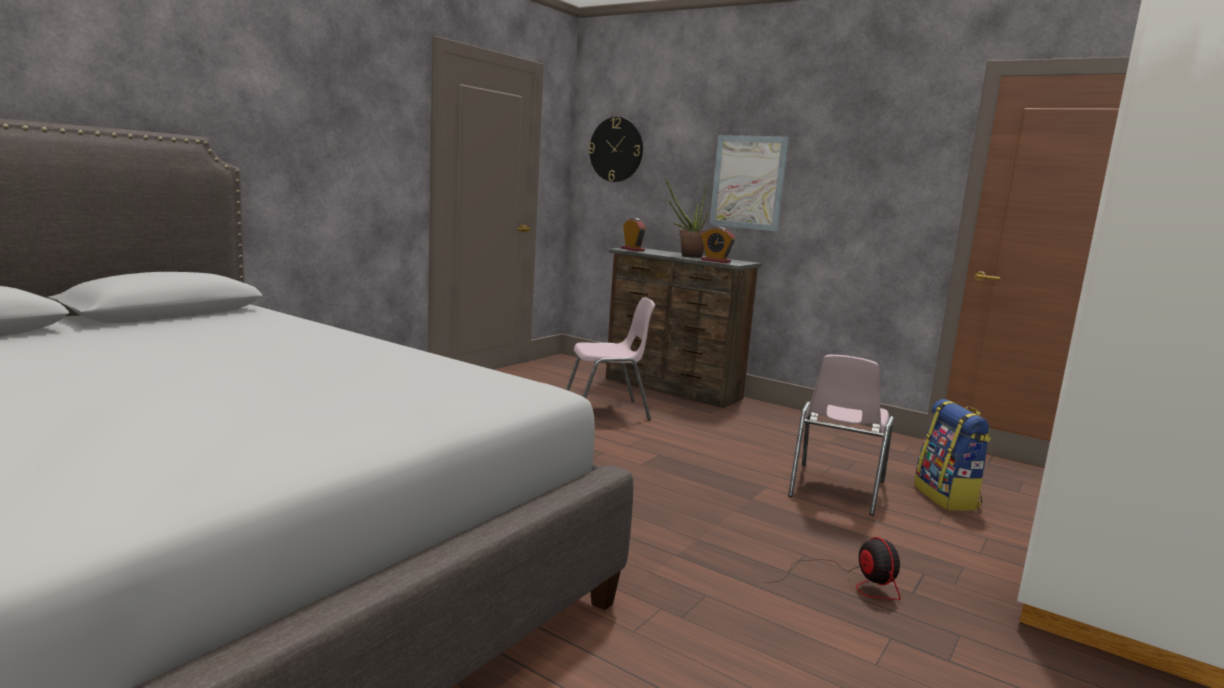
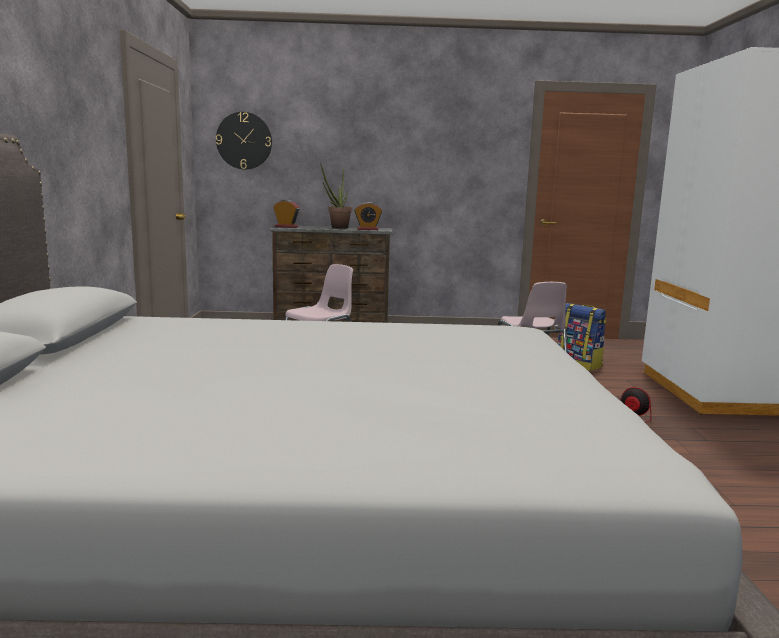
camera: 35 degrees left, 0 degrees up
picture [710,135,789,231] -> none

